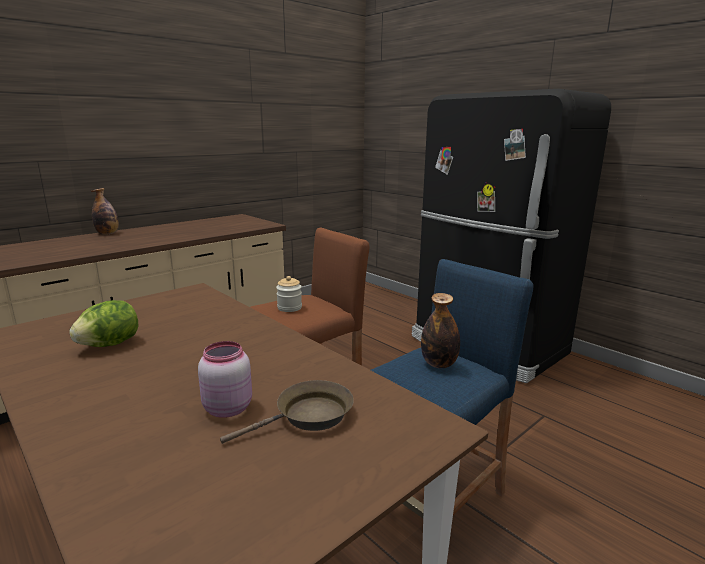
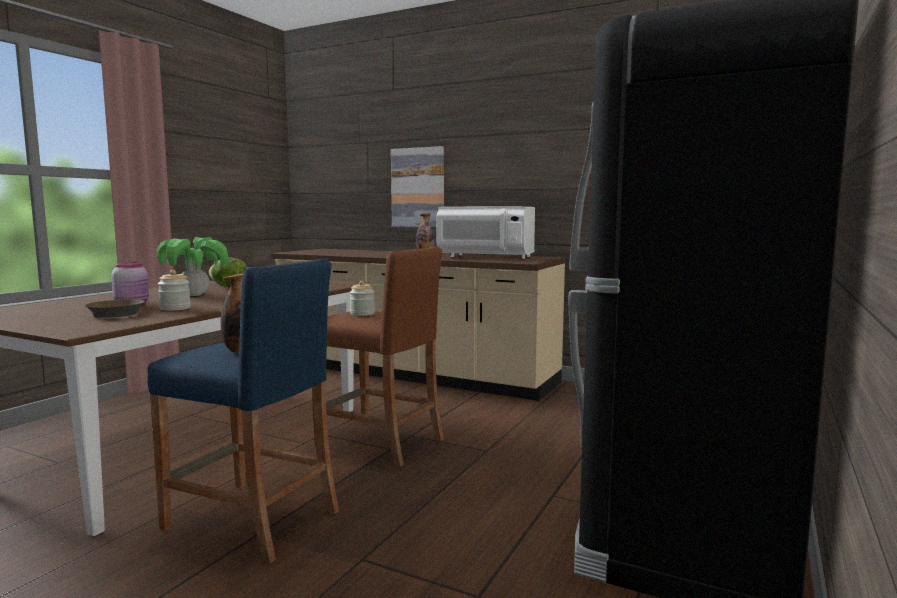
camera: 70 degrees right, 10 degrees down
none -> potted plant [157,237,228,296]
none -> jar [158,270,191,311]
none -> picture [391,146,444,227]
none -> white microwave [437,207,535,259]

